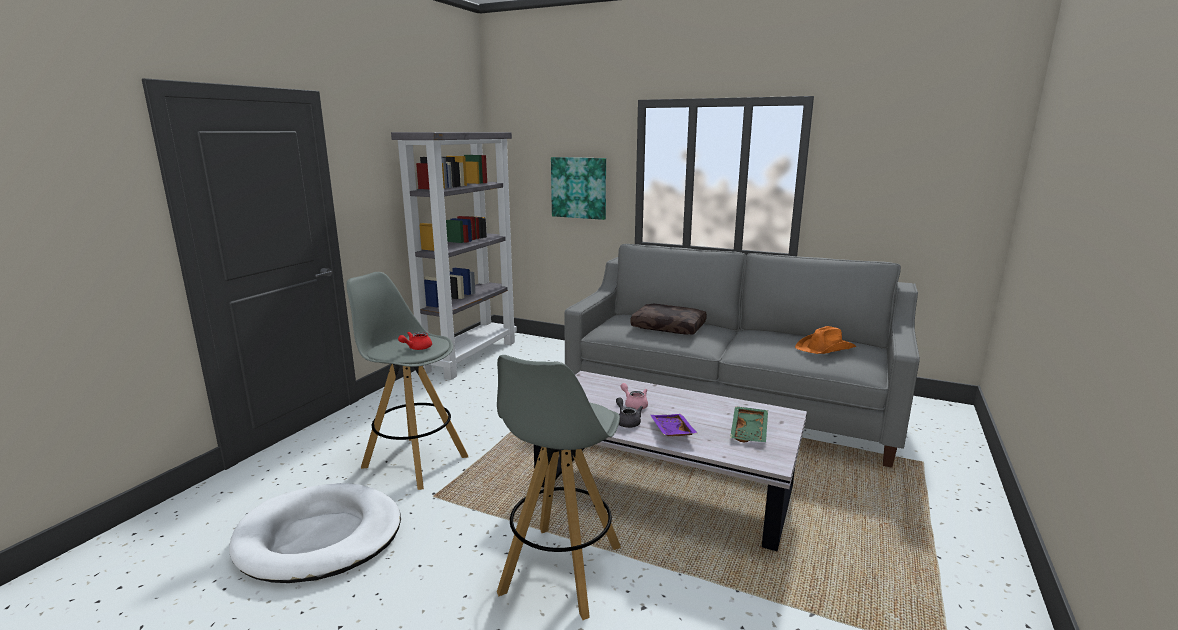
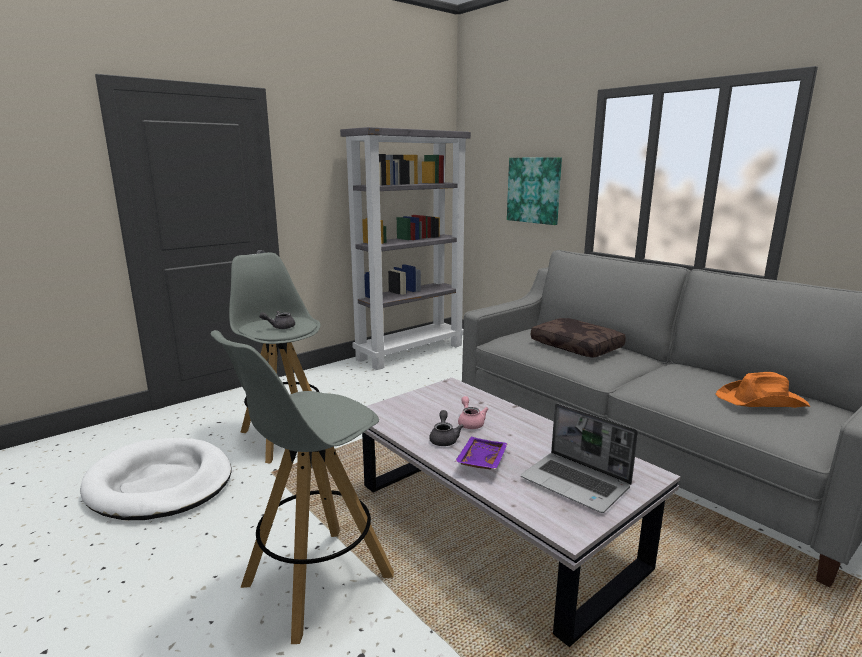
camera: 25 degrees right, 0 degrees up
red teapot [398,332,432,350] -> grey teapot [259,311,295,329]
green tray [730,406,768,442] -> laptop [521,403,638,513]

